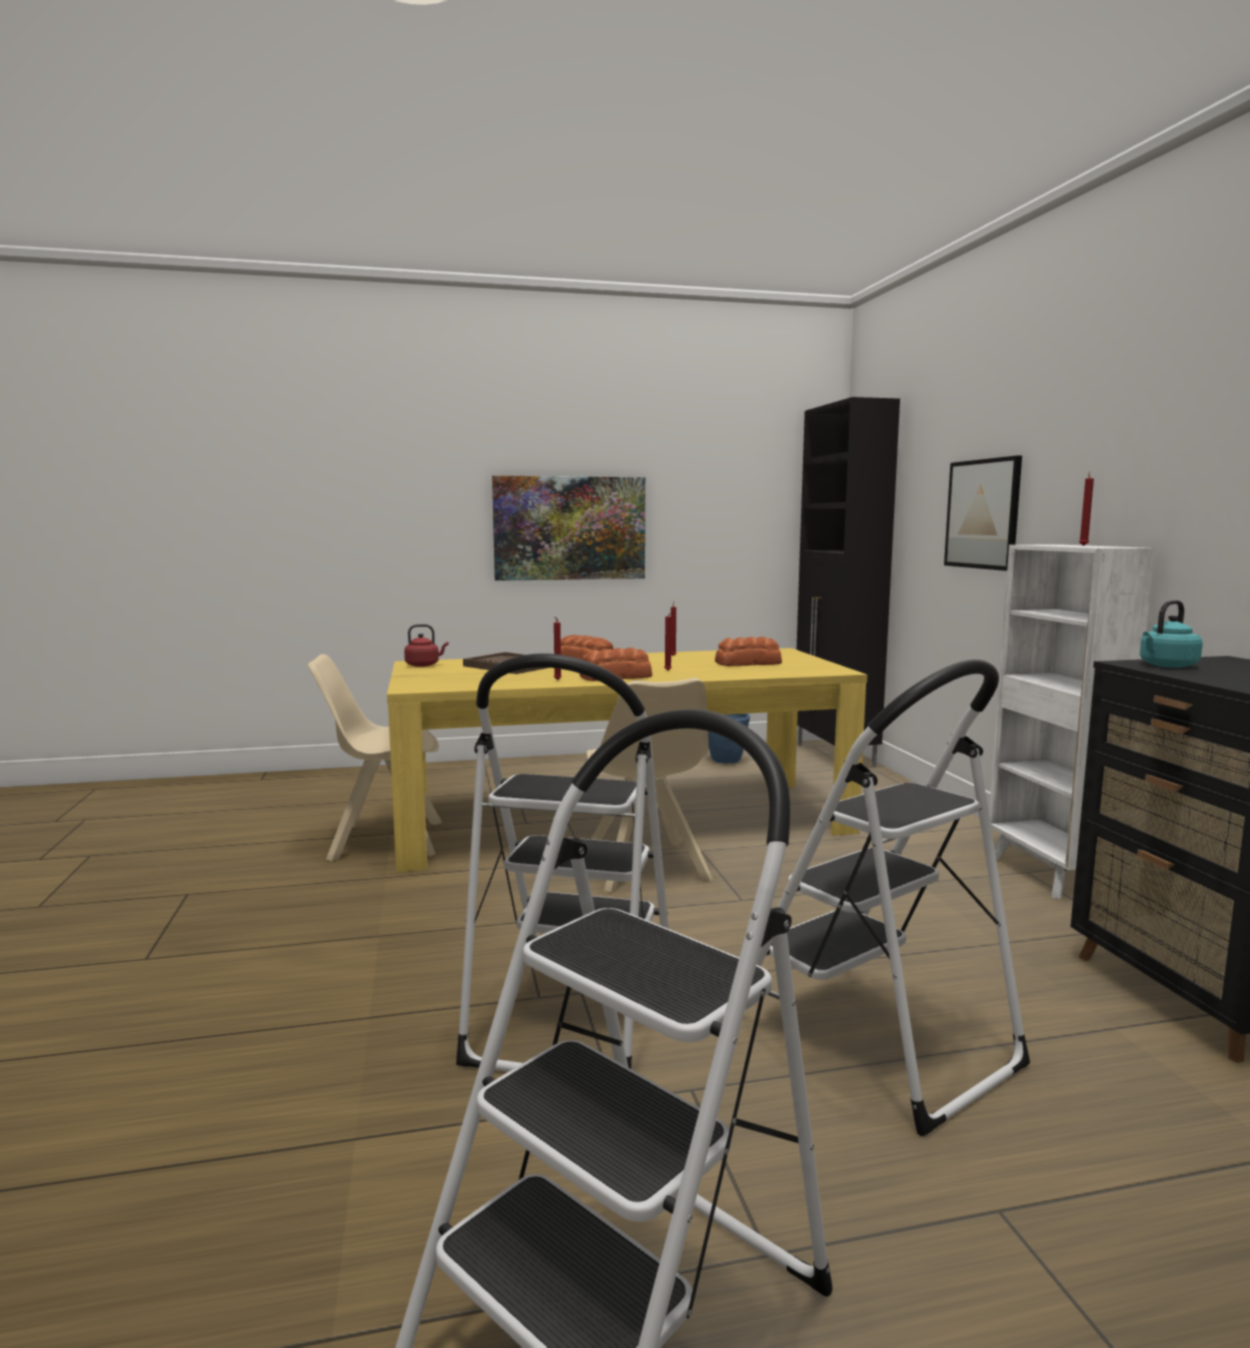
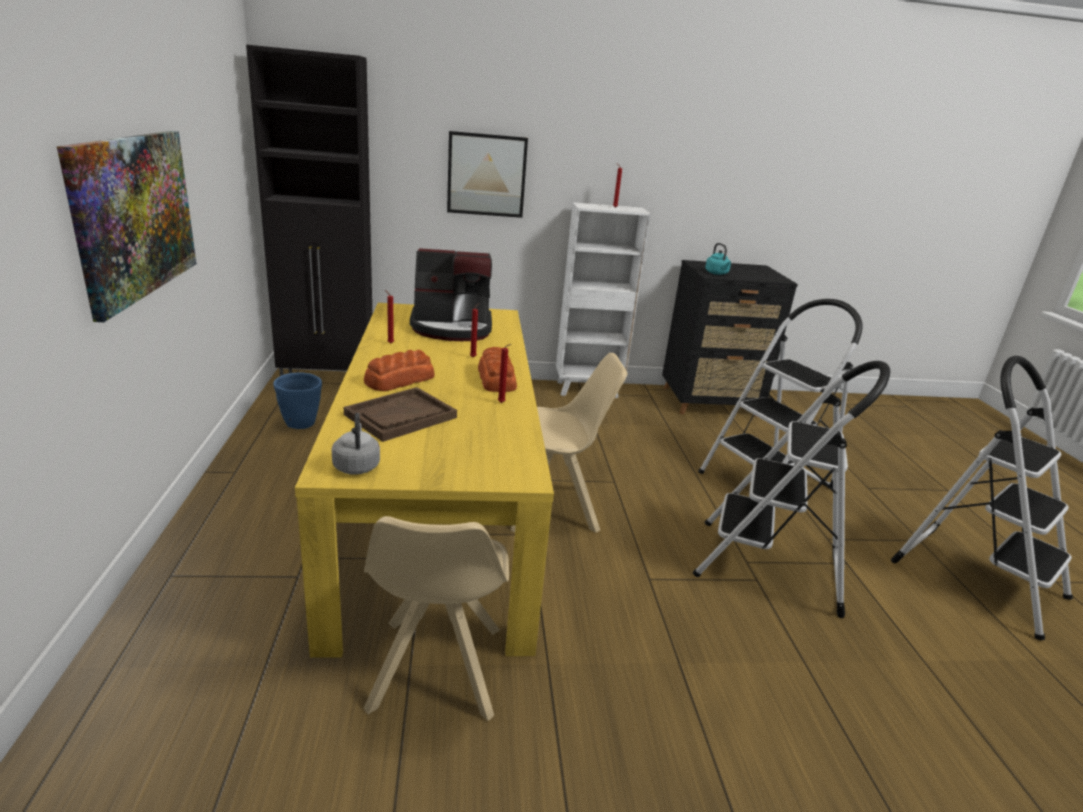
camera: 85 degrees left, 15 degrees up
red kettle [404,624,449,667] -> grey kettle [331,413,380,475]
bread [715,637,782,666] -> coffee machine [410,248,492,341]

